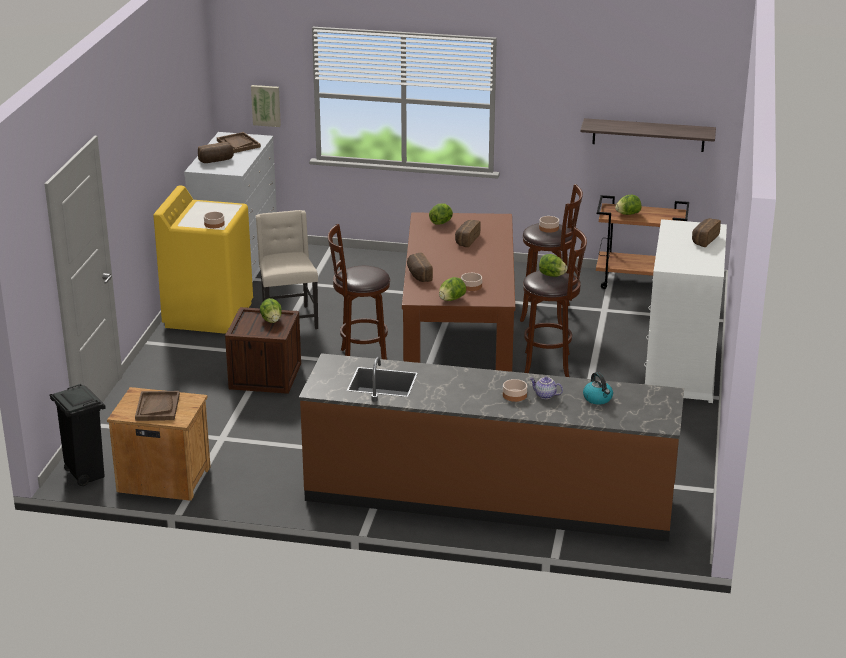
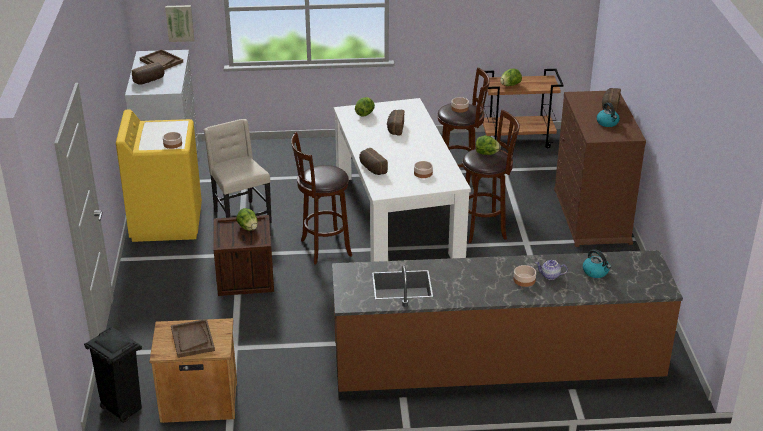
camera: 15 degrees left, 5 degrees up
brown dining table [402,212,515,372] -> white dining table [334,98,471,262]
lettuce [439,277,466,301] -> none
shelf [580,118,716,152] -> none
white dresser [644,219,727,403] -> brown dresser [554,91,646,247]
none -> kettle [597,102,620,127]

